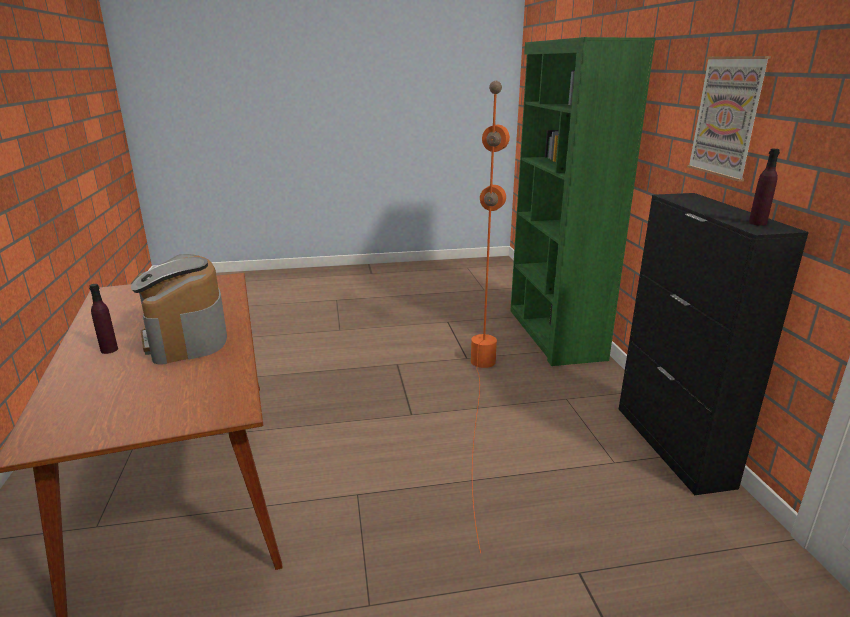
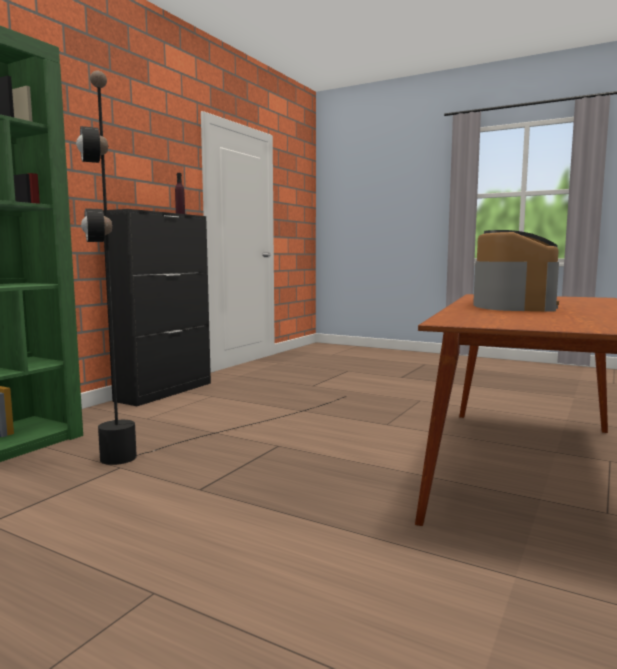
camera: 140 degrees left, 15 degrees down
purple bottle [89,284,118,354] -> none
orange floor lamp [471,81,510,553] -> black floor lamp [76,71,346,465]
picture [687,56,771,182] -> none

